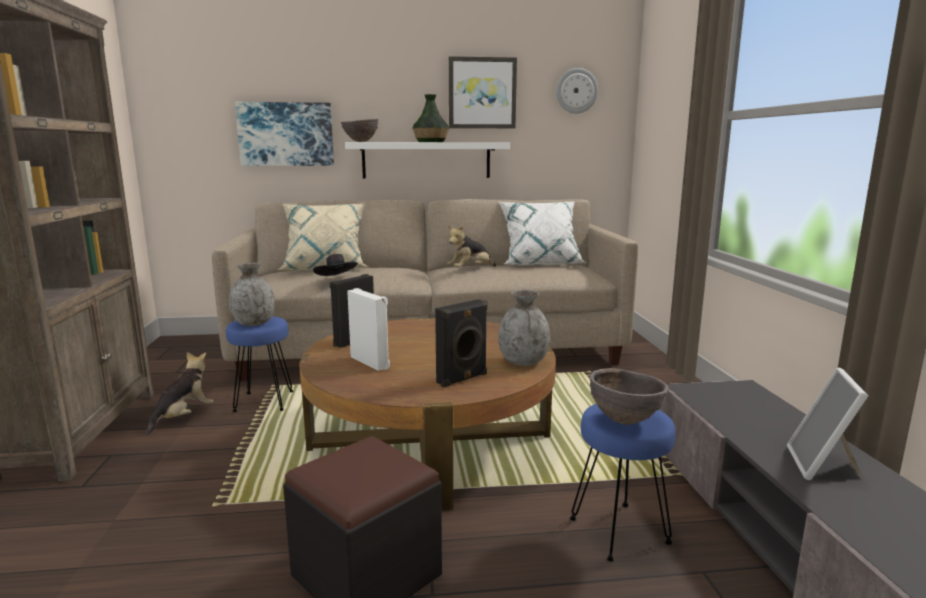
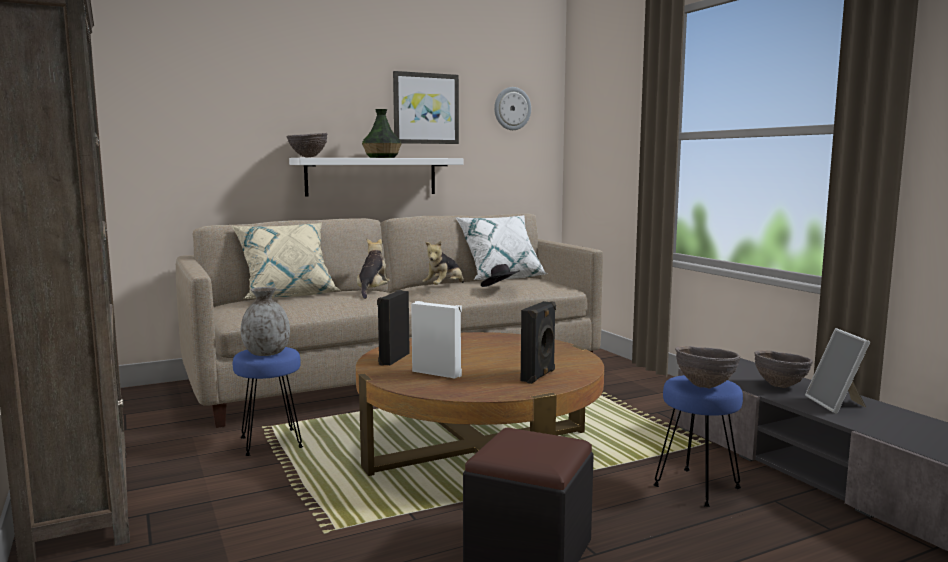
camera: 20 degrees left, 5 degrees down
plush toy [146,352,213,435] -> plush toy moved to [357,239,390,299]
picture [235,102,334,166] -> none
black hat [313,254,358,276] -> black hat moved to [481,264,520,287]
grey vase [498,290,550,366] -> none
none -> brown bowl [754,350,813,388]

